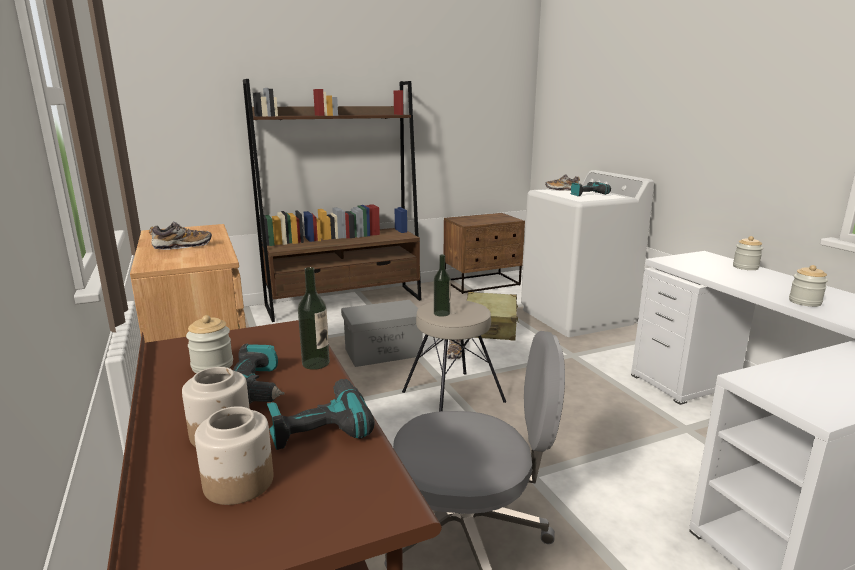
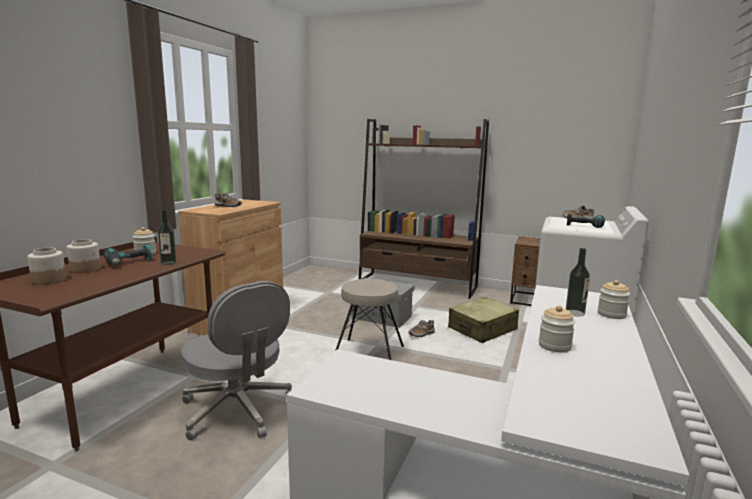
camera: 45 degrees right, 5 degrees down
power drill [267,379,374,450] -> none
bottle [434,254,451,317] -> bottle moved to [566,248,590,316]

